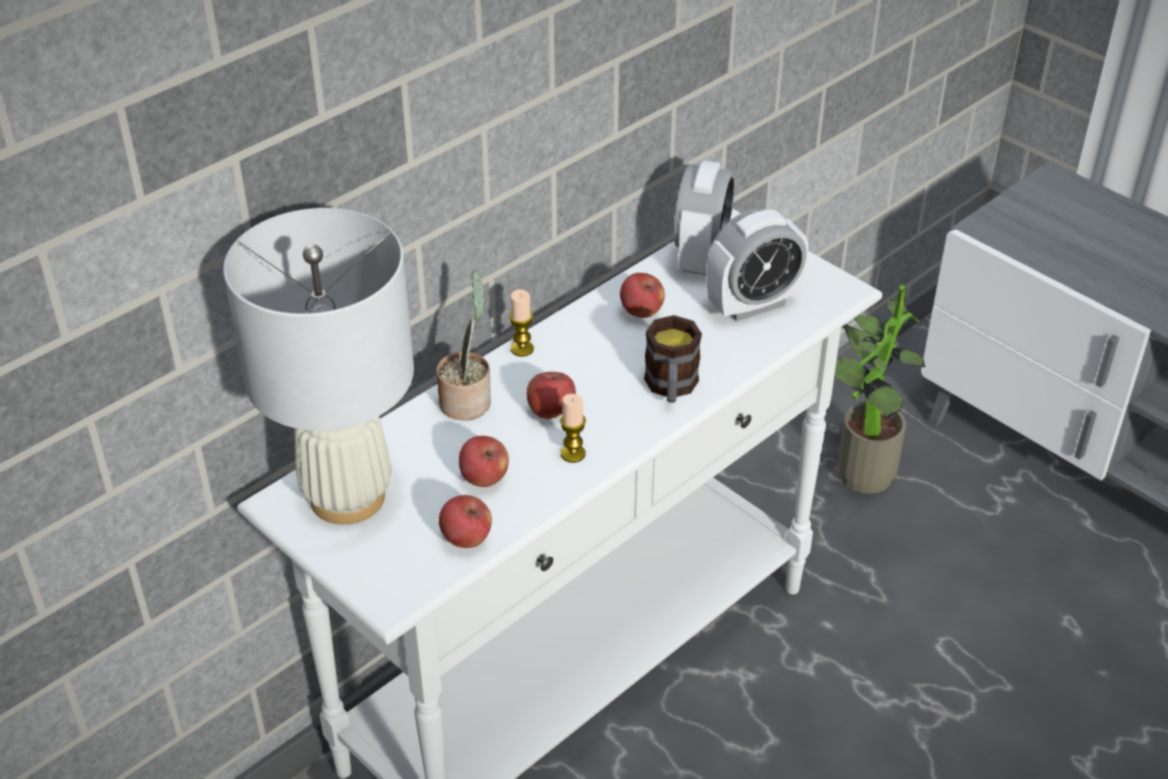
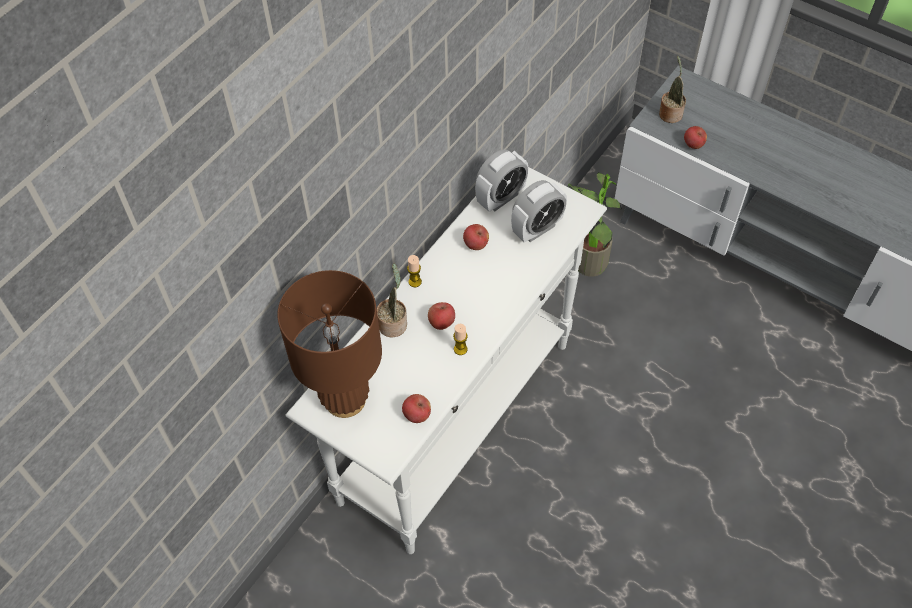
camera: 10 degrees left, 15 degrees up
white table lamp [223,208,414,525] -> brown table lamp [277,270,382,418]
apple [459,436,509,487] -> apple moved to [684,126,707,149]
mug [644,315,702,403] -> none
alarm clock [674,160,735,275] -> alarm clock turned 45 degrees clockwise [475,149,528,212]
none -> potted plant [659,55,686,123]

